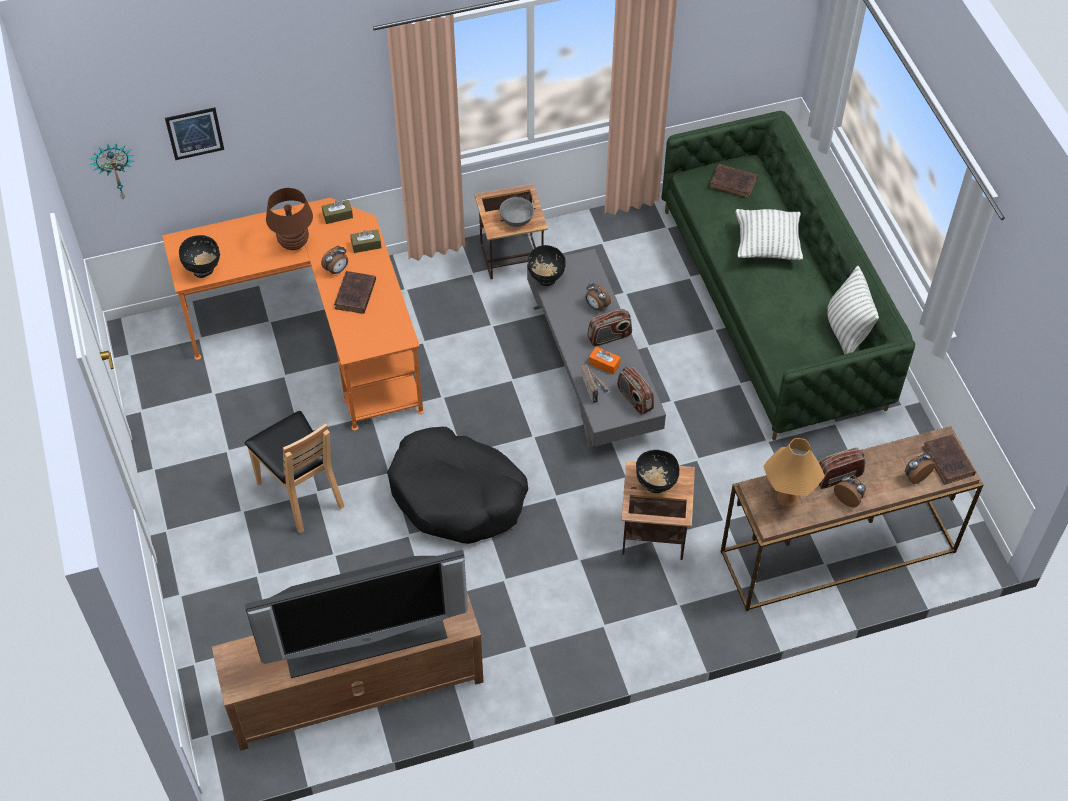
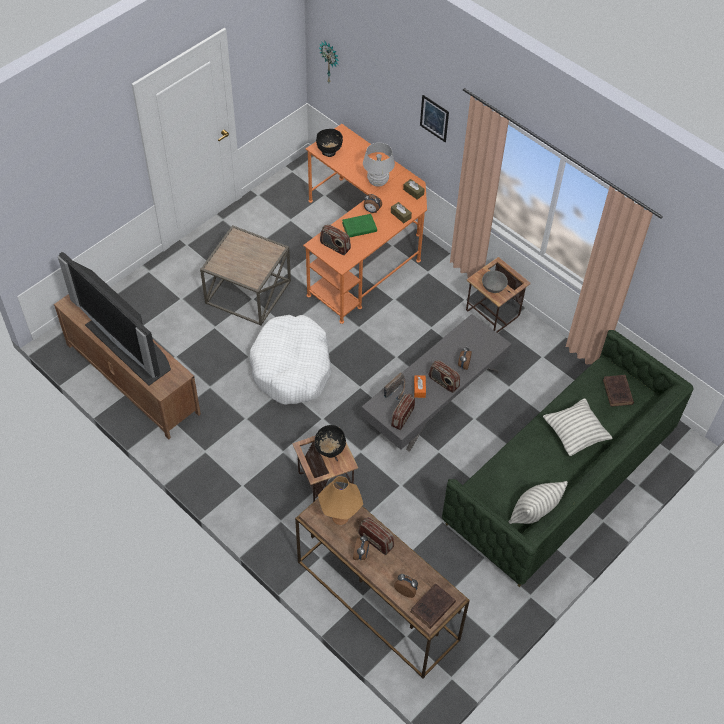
camera: 60 degrees right, 0 degrees up
picture [165,107,224,160] -> picture moved to [420,95,449,142]
brown chair [245,411,345,533] -> brown side table [200,225,291,326]
brown table lamp [266,188,313,250] -> white table lamp [363,143,395,187]
brown book [334,271,376,314] -> green book [342,214,377,237]
black dog bed [387,427,528,544] -> white dog bed [249,315,331,405]
black bowl [527,245,566,286] -> none
none -> radio [320,224,351,255]

